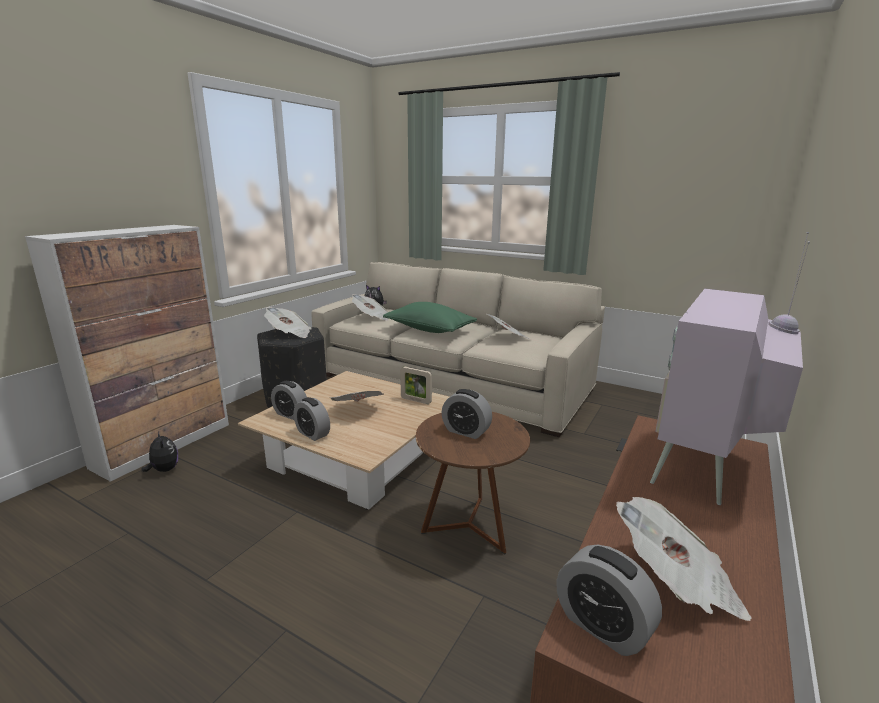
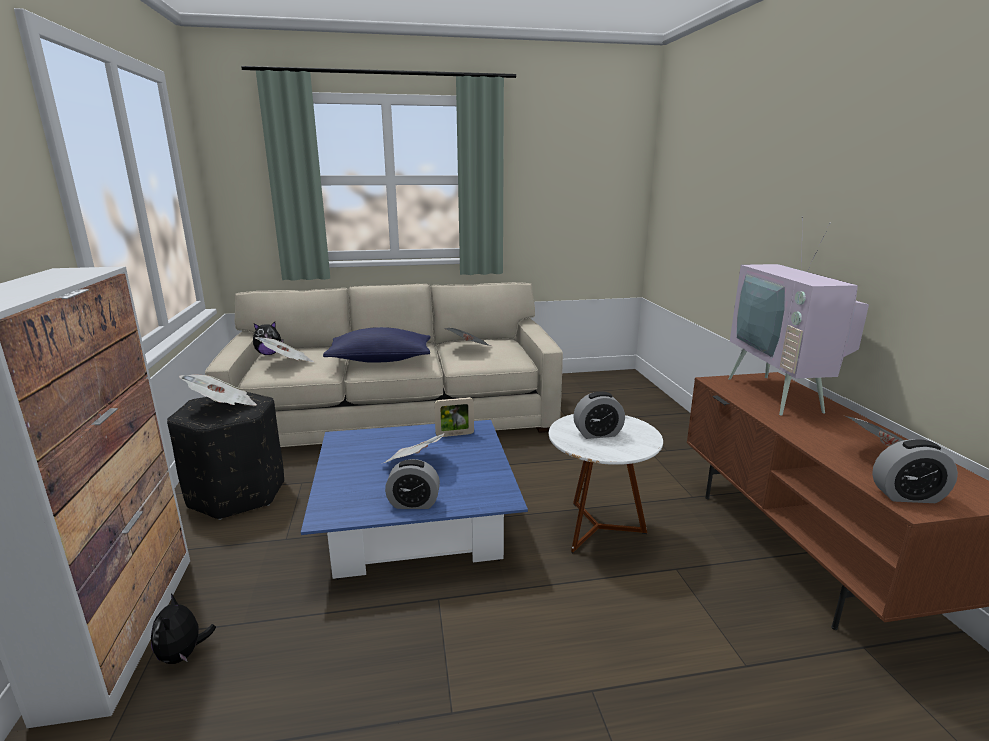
camera: 40 degrees left, 0 degrees up
plush toy [141,431,178,472] -> plush toy turned 120 degrees counterclockwise [151,593,216,664]
beige coffee table [238,371,449,510] -> blue coffee table [301,420,528,579]
alarm clock [271,381,307,420] -> none
green pillow [383,302,477,333] -> blue pillow [323,327,431,363]
brown side table [416,412,530,555] -> white side table [549,414,663,553]

